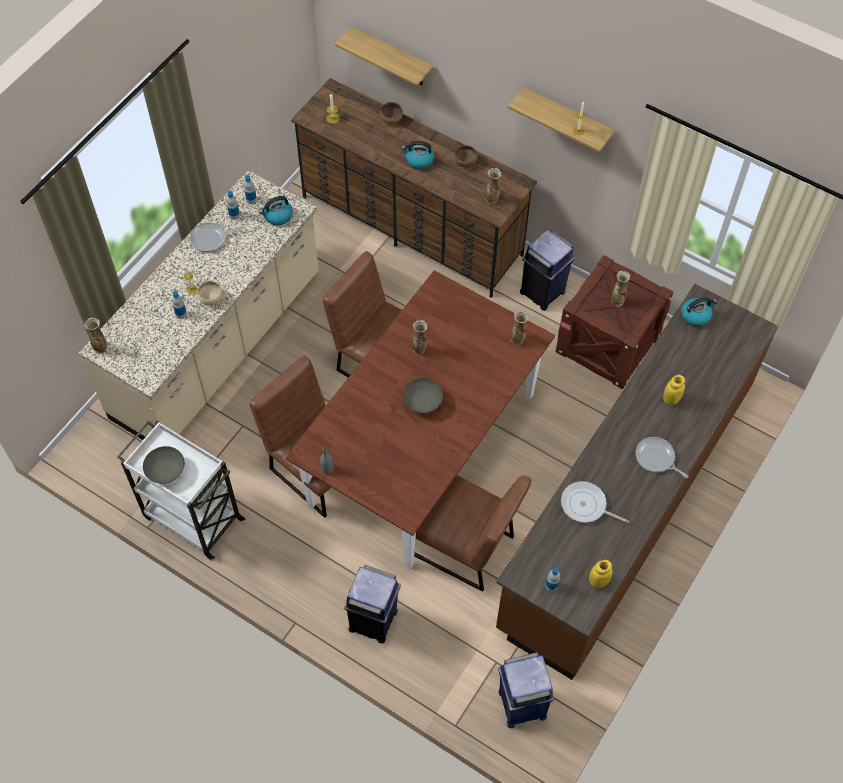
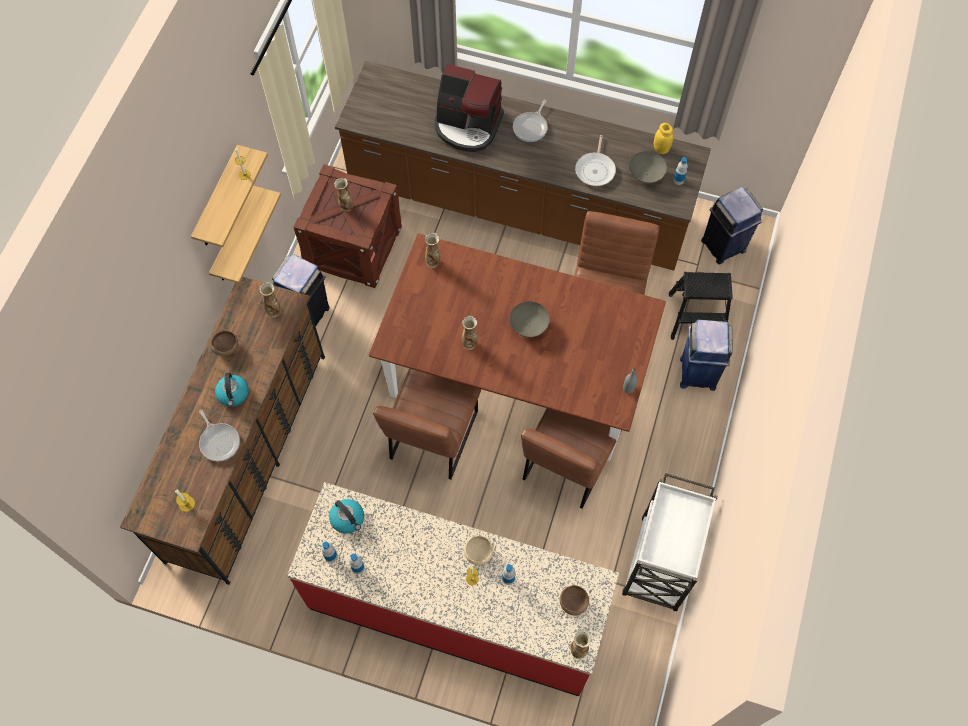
camera: 105 degrees left, 5 degrees up
beige counter [79,170,319,440] -> red counter [287,482,619,696]
grey bowl [143,446,185,484] -> grey bowl moved to [629,151,667,184]
frying pan [190,222,243,253] -> frying pan moved to [199,409,240,461]
shelf [335,26,433,86] -> shelf moved to [209,186,281,283]
brown bowl [380,102,403,124] -> brown bowl moved to [560,585,589,615]
yellow jar [663,375,685,405] -> coffee machine [435,64,504,152]
kettle [681,297,717,327] -> none
none -> black step ladder [669,272,733,340]

